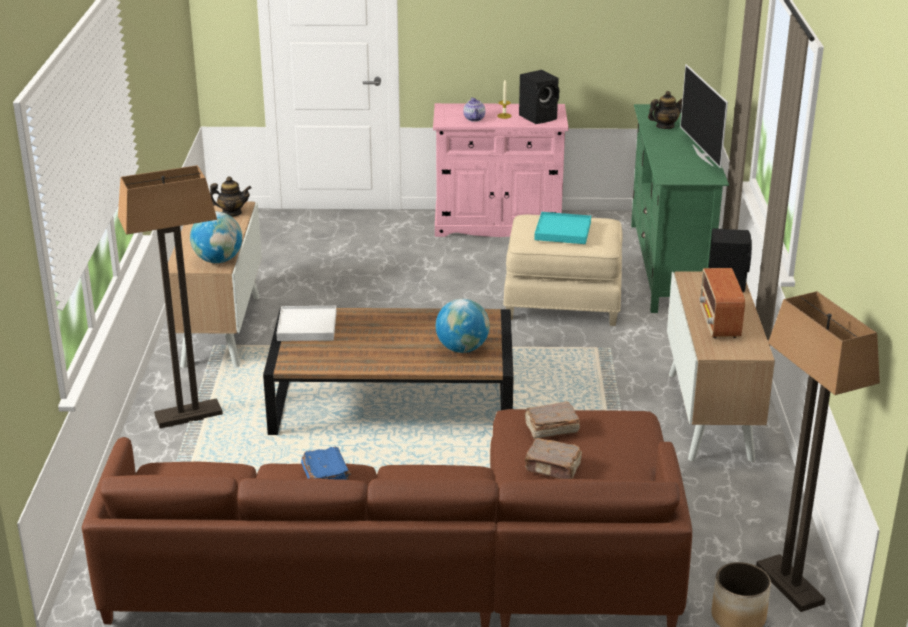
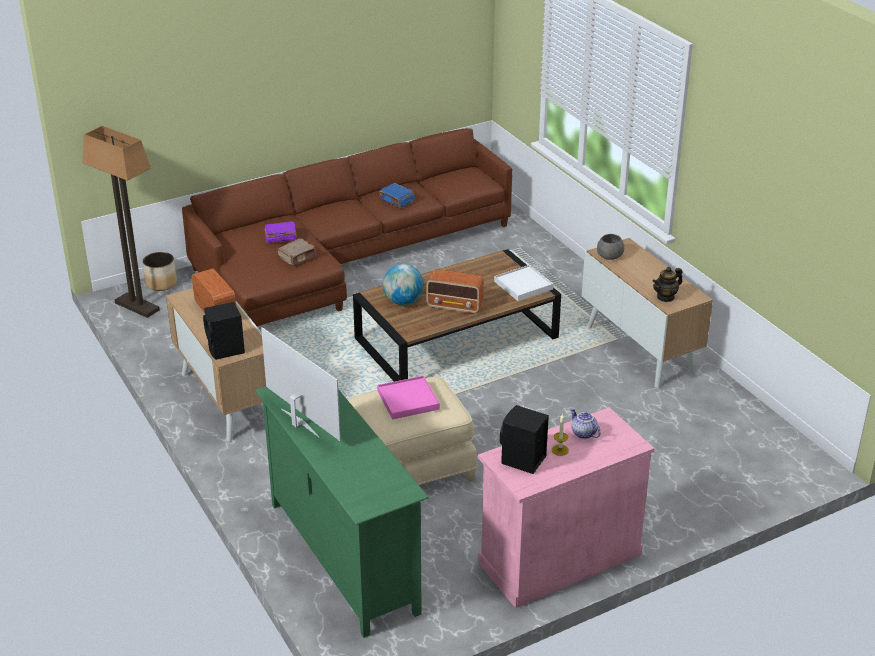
camera: 150 degrees right, 5 degrees up
floor lamp [118,165,223,428] -> none
globe [190,212,242,263] -> grey bowl [597,234,624,260]
brown book [524,438,582,479] -> purple book [265,221,297,244]
turquoise tray [534,212,591,244] -> pink tray [377,376,440,420]
teapot [648,91,683,129] -> none
none -> radio [426,269,484,314]

